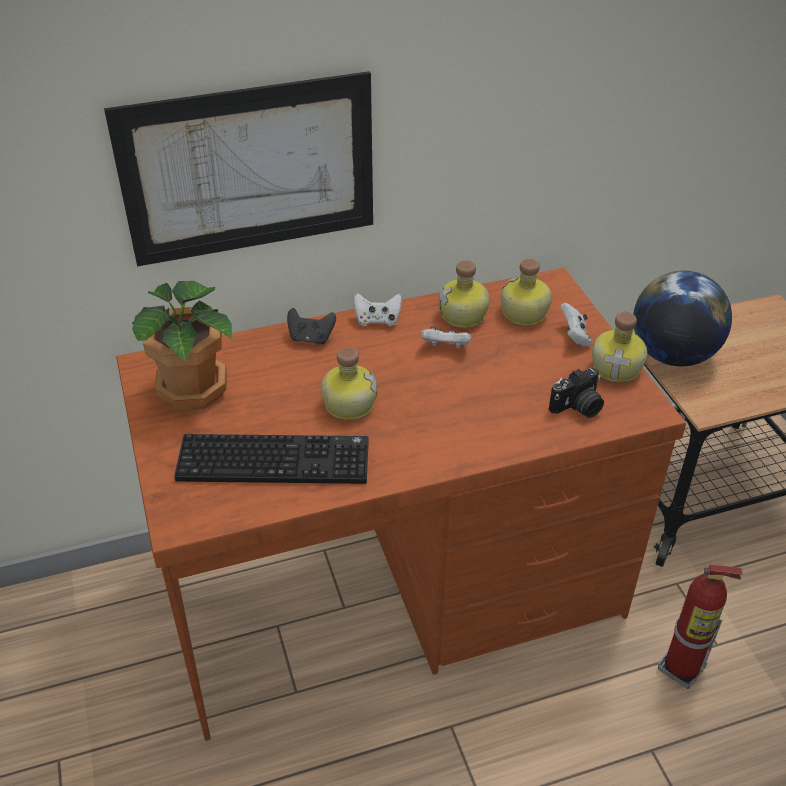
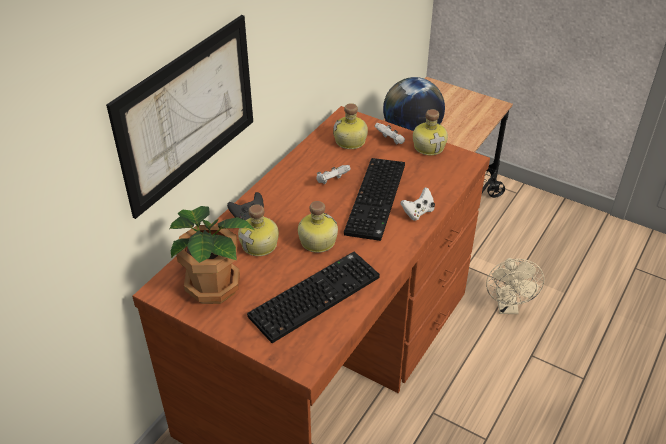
camera: 40 degrees left, 0 degrees up
white game controller [354,293,402,326] -> white game controller moved to [400,187,435,221]
bottle [439,260,490,328] -> bottle moved to [238,204,279,256]
camera [549,368,604,418] -> none
fire extinguisher [658,565,743,689] -> beige fan [486,258,544,314]
none -> keyboard [344,158,405,241]

